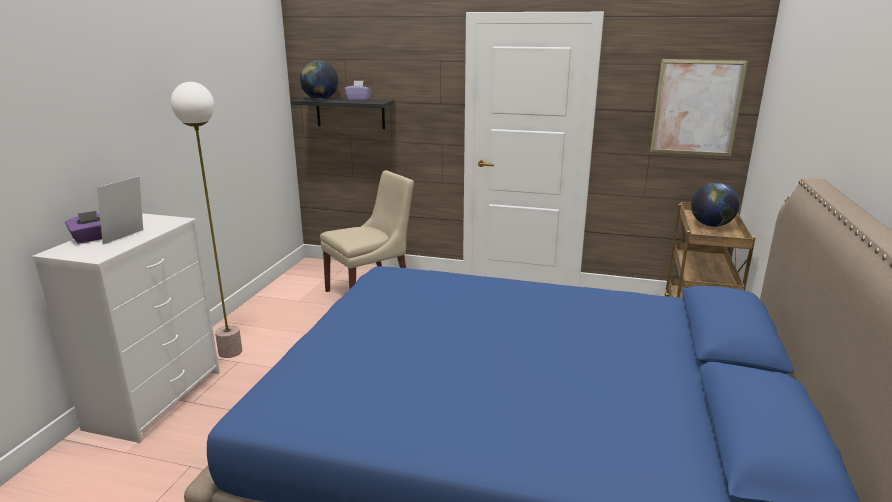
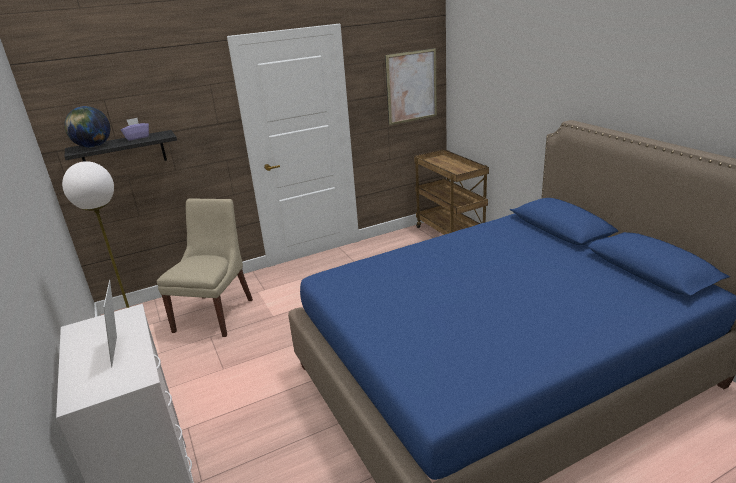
camera: 40 degrees left, 5 degrees up
purple tissue box [65,211,102,244] -> none
globe [691,183,739,227] -> none

